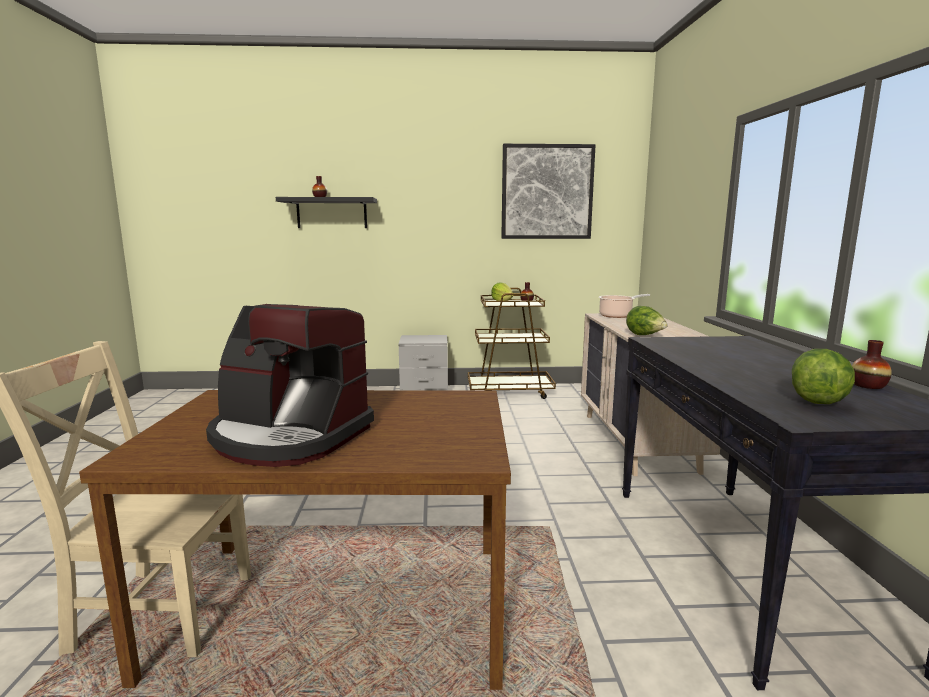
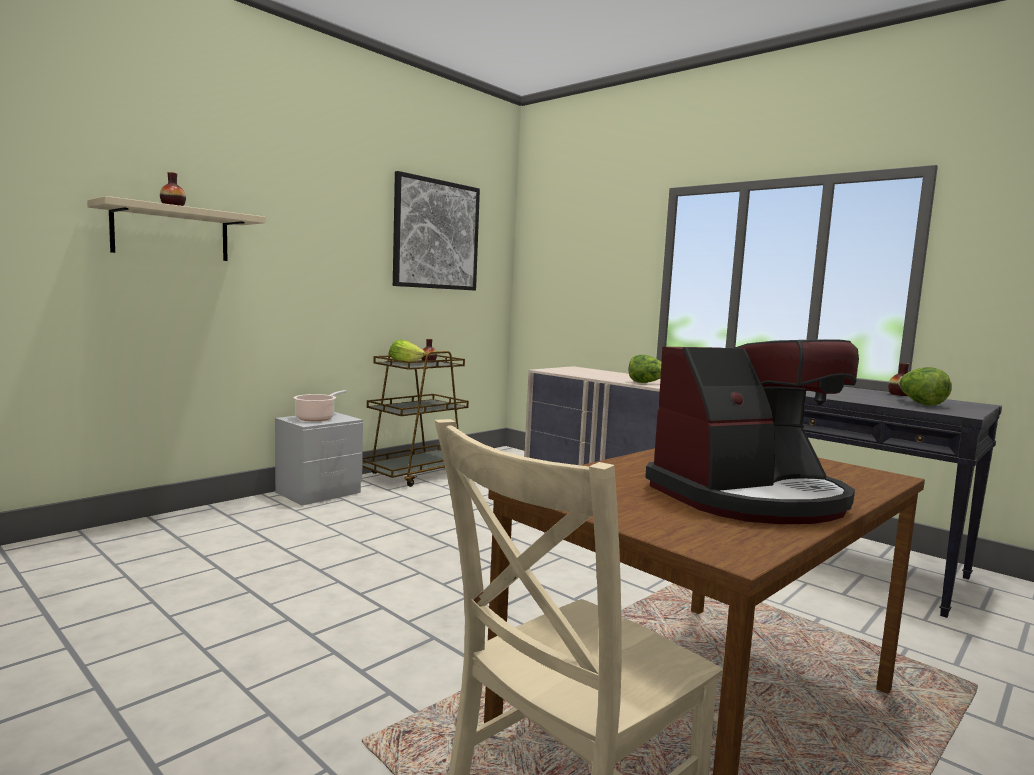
camera: 45 degrees left, 5 degrees down
black shelf [276,197,377,228] -> beige shelf [87,196,265,261]
cooking pot [599,294,650,318] -> cooking pot moved to [294,390,347,421]

